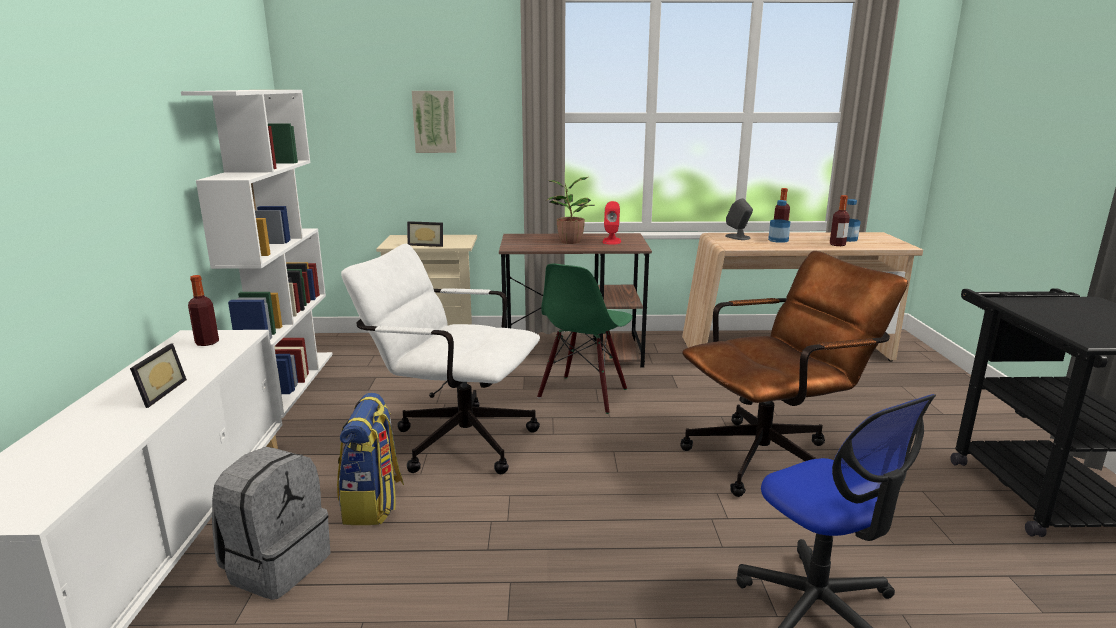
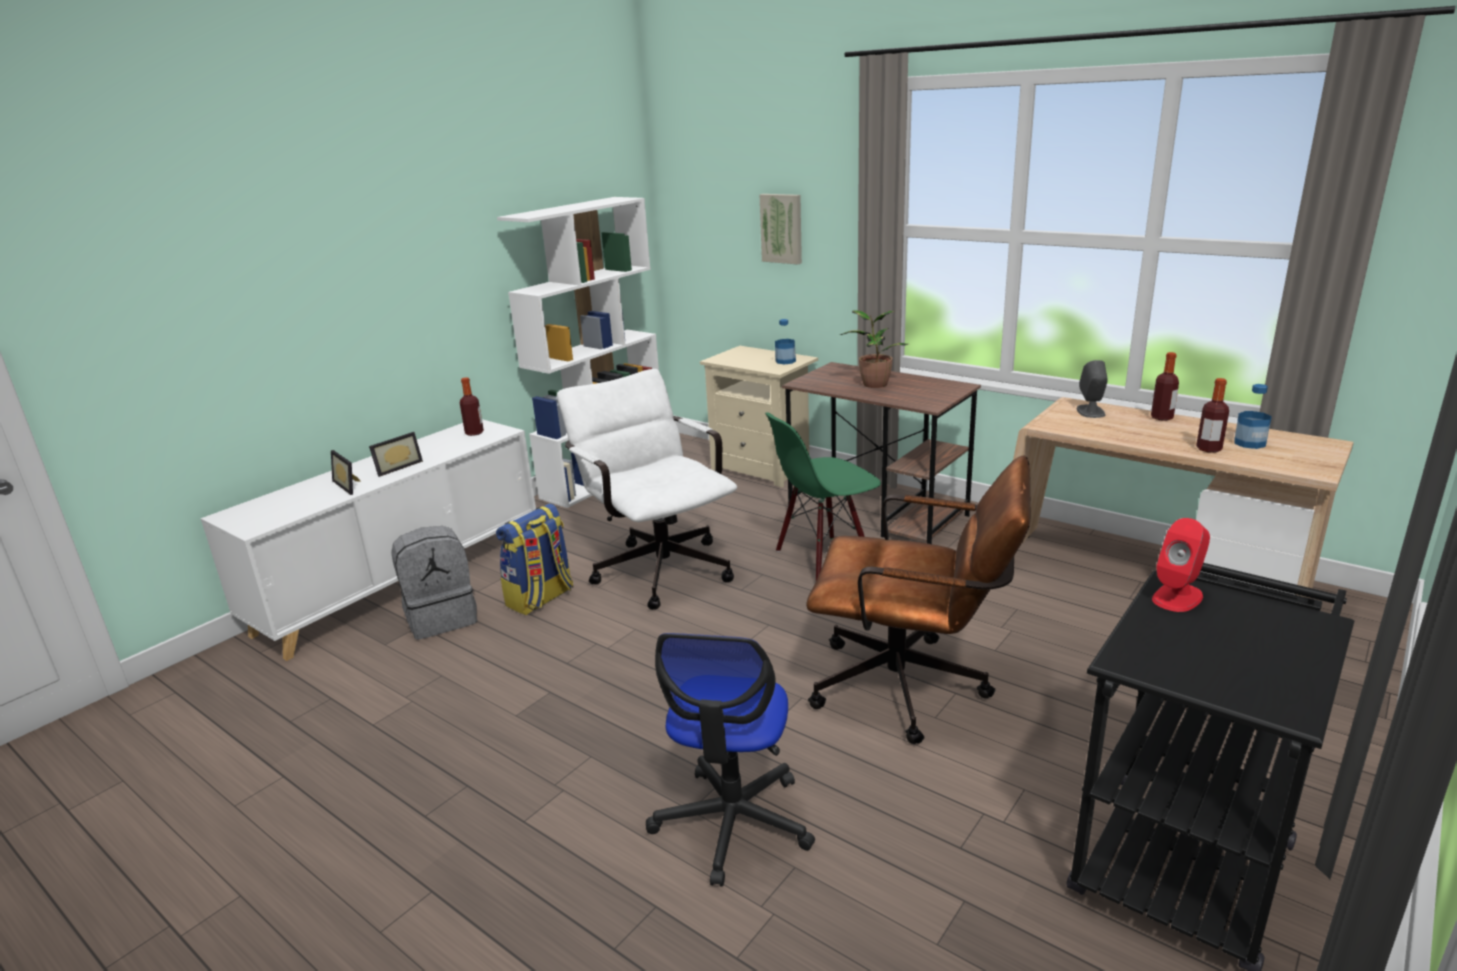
camera: 40 degrees right, 5 degrees up
picture frame [407,221,443,247] -> picture frame moved to [331,450,361,495]
red speaker [603,201,621,245] -> red speaker moved to [1152,518,1210,612]
bottle [768,200,791,243] -> bottle moved to [775,319,796,364]

